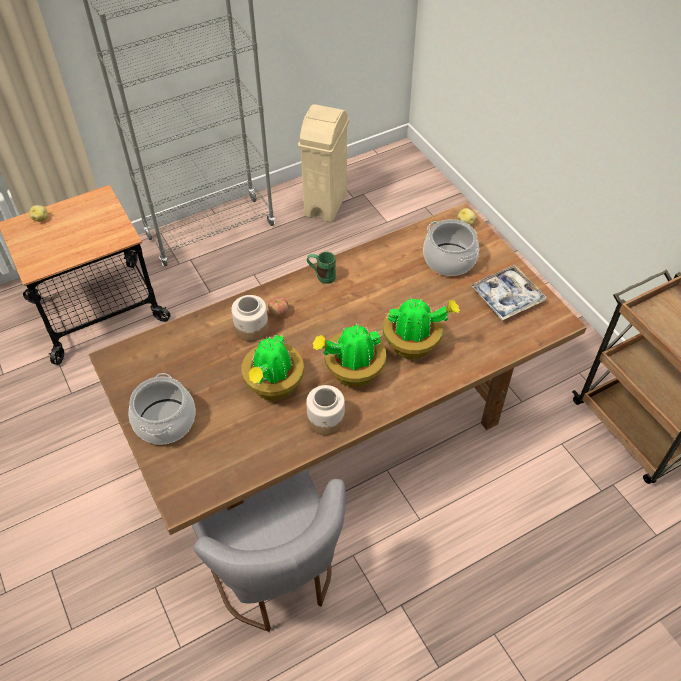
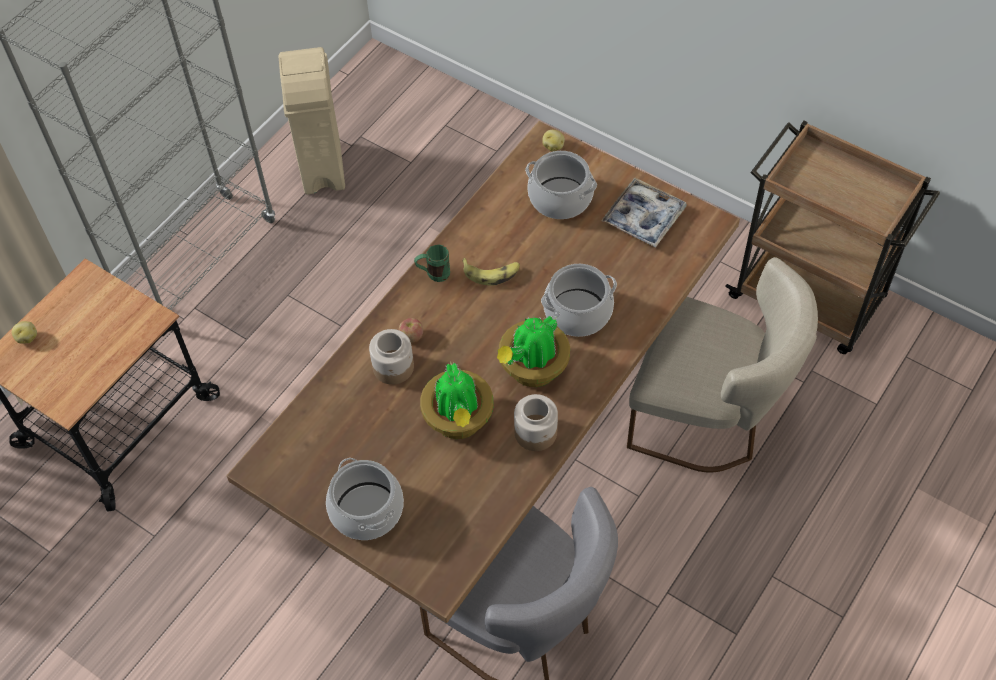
camera: 25 degrees left, 5 degrees up
potted plant [383,296,460,359] -> cooking pot [541,264,617,337]
none -> banana [462,258,520,285]
none -> beige chair [627,257,818,473]

